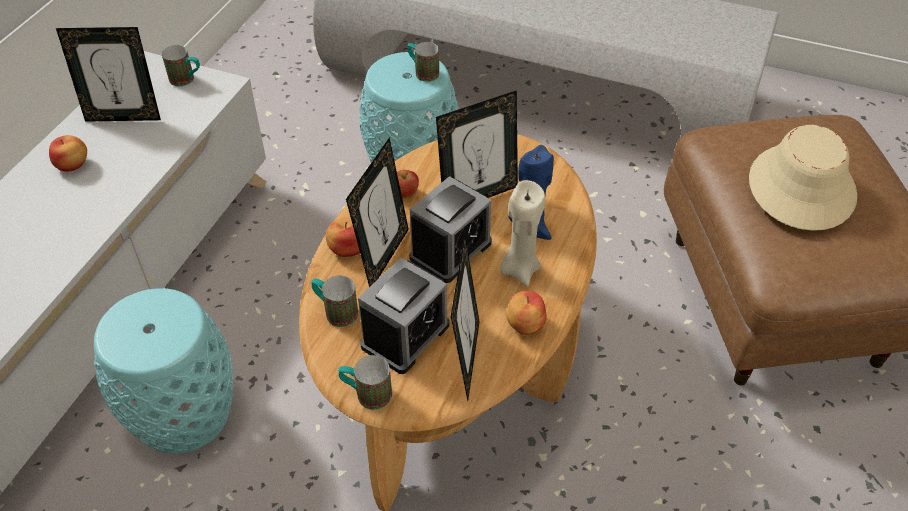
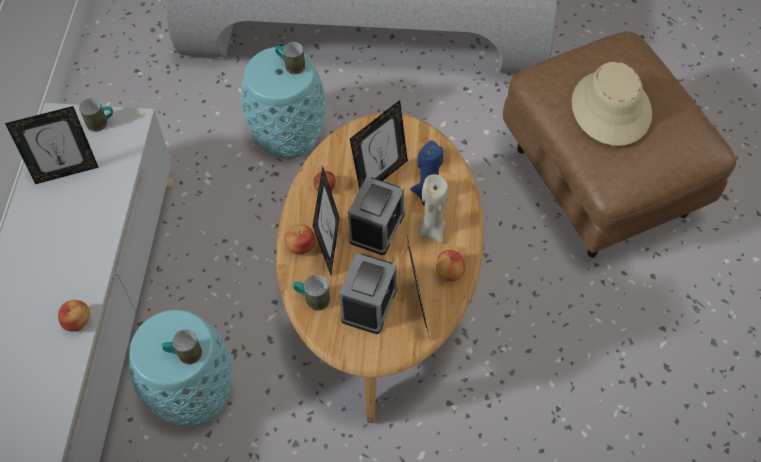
camera: 15 degrees left, 10 degrees up
apple [49,135,87,172] -> apple moved to [58,300,90,332]
mug [338,355,392,410] -> mug moved to [162,329,202,365]

